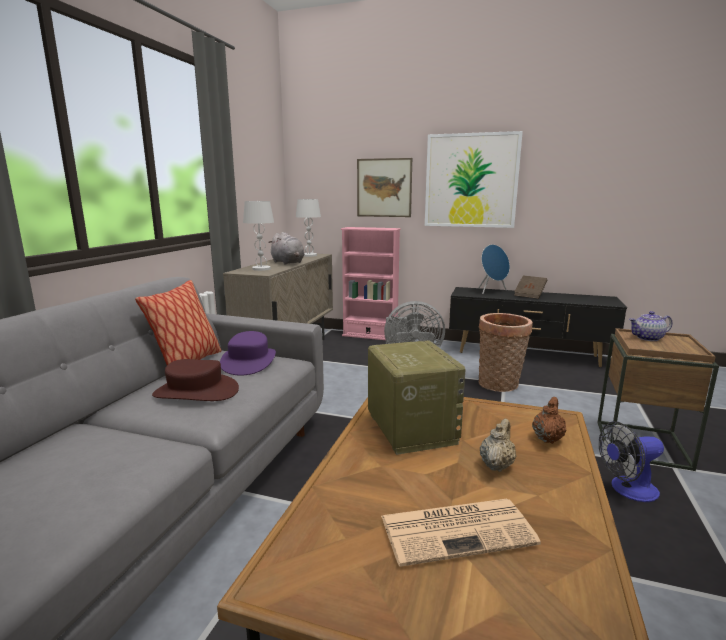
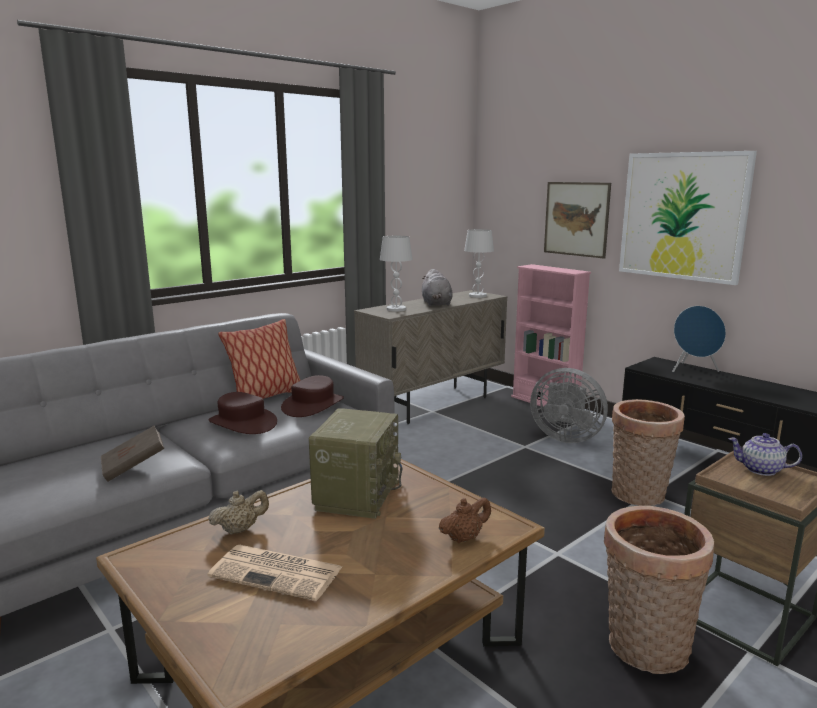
camera: 30 degrees right, 0 degrees up
purple hat [220,331,276,375] -> brown hat [281,375,344,417]
beige teapot [480,418,516,472] -> beige teapot moved to [208,490,269,534]
brown book [514,275,547,299] -> brown book moved to [101,425,164,481]
fan [599,421,664,502] -> basket [604,506,714,674]

